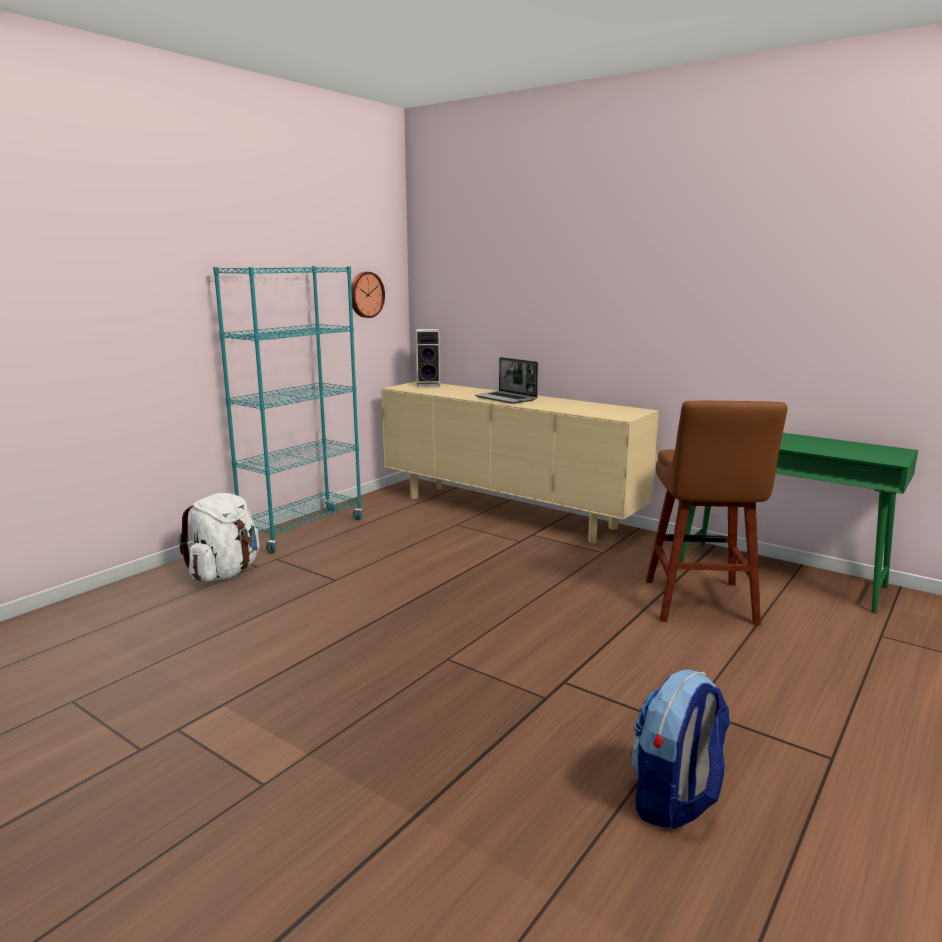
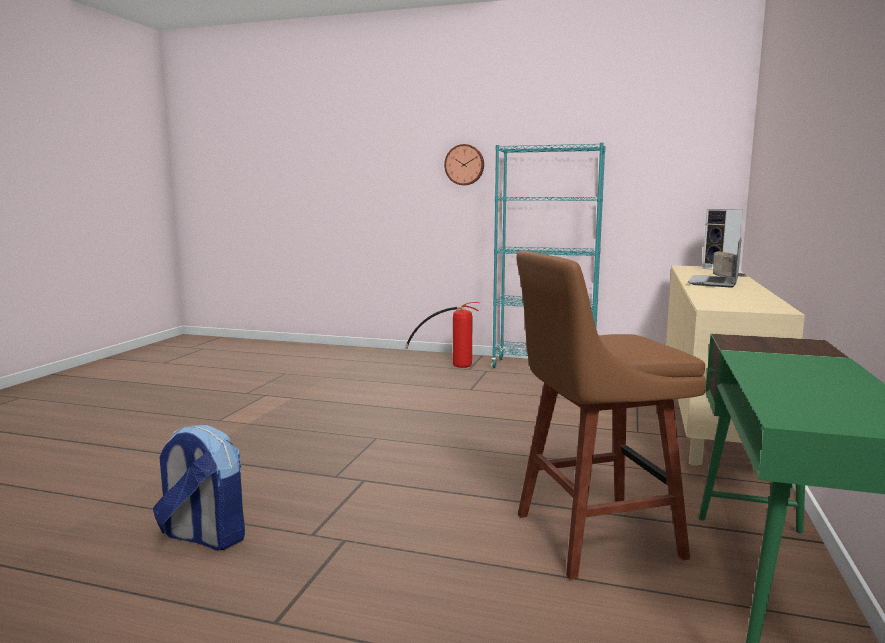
camera: 70 degrees right, 5 degrees down
white backpack [179,493,260,581] -> fire extinguisher [405,302,479,368]
wall clock [351,272,385,318] -> wall clock moved to [444,144,484,185]
none -> radio [713,251,748,277]

